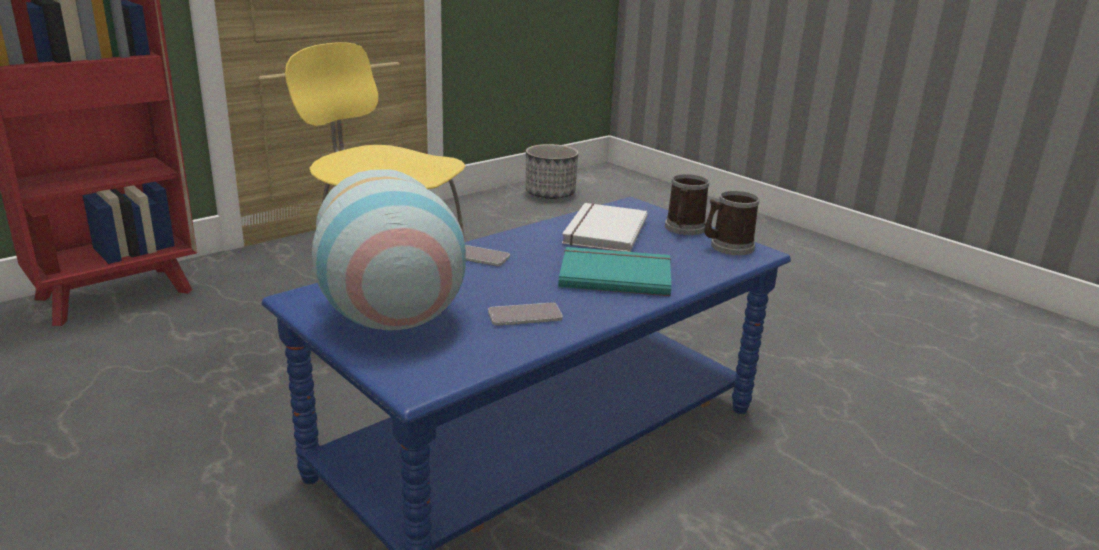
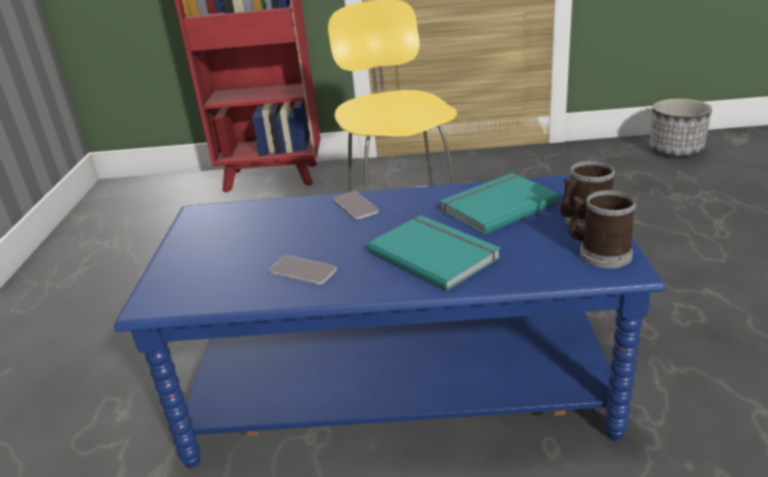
camera: 45 degrees right, 5 degrees up
vase [312,170,466,330] -> none
white book [562,203,648,252] -> turquoise book [439,173,561,235]

